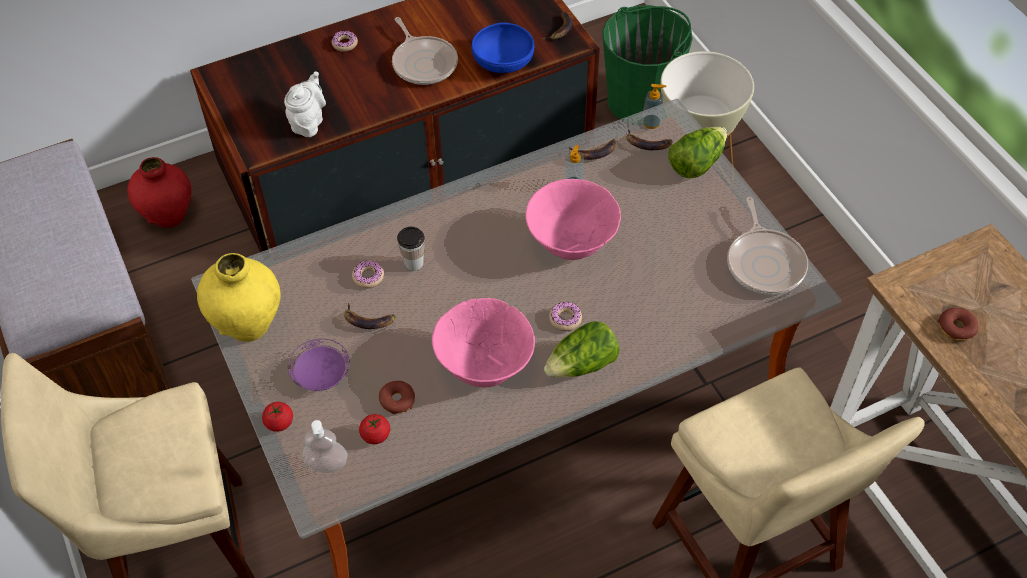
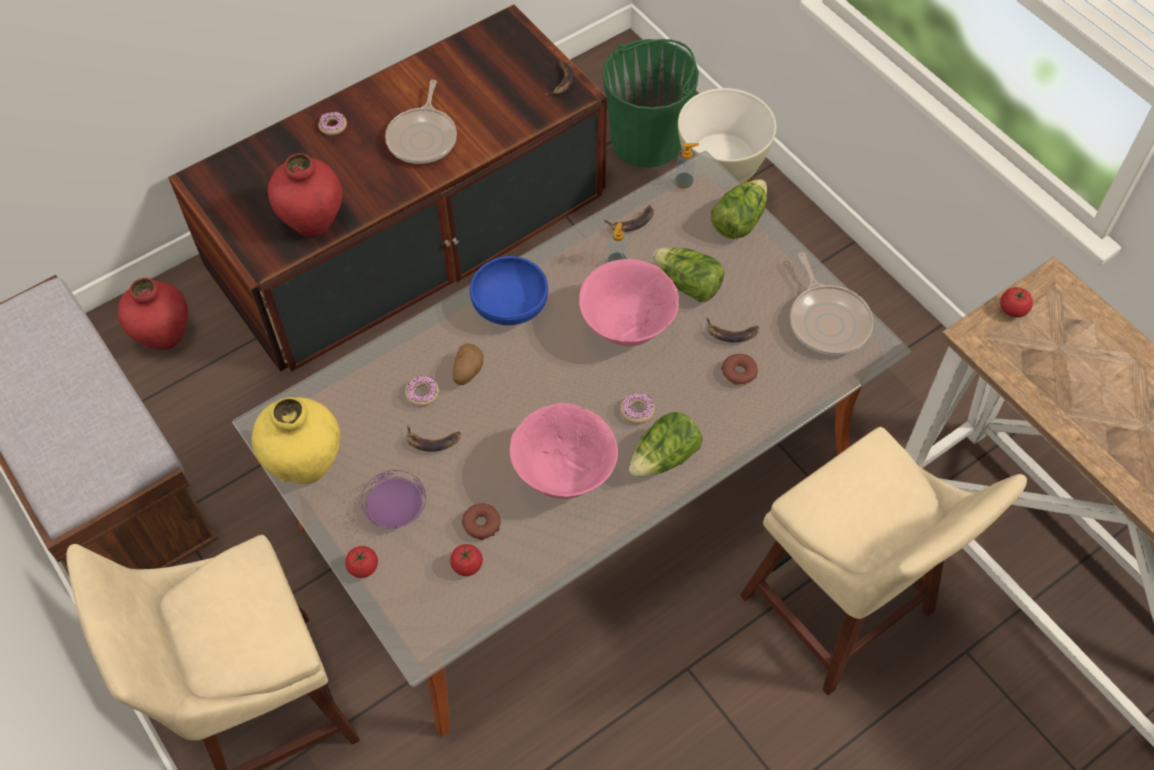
camera: 10 degrees left, 5 degrees up
white teapot [284,71,326,137] -> red vase [268,153,342,237]
soap dispenser [302,420,347,473] -> none
frying pan [392,17,458,85] -> frying pan turned 45 degrees clockwise [385,80,457,164]
cup [397,227,425,271] -> potato [452,344,484,385]
blue bowl [471,22,534,73] -> blue bowl moved to [470,256,548,325]
banana [626,129,673,150] -> banana moved to [707,318,759,342]
donut [938,308,979,341] -> donut moved to [721,354,758,385]
none -> lettuce [653,248,725,302]
none -> tomato [1000,287,1033,317]

